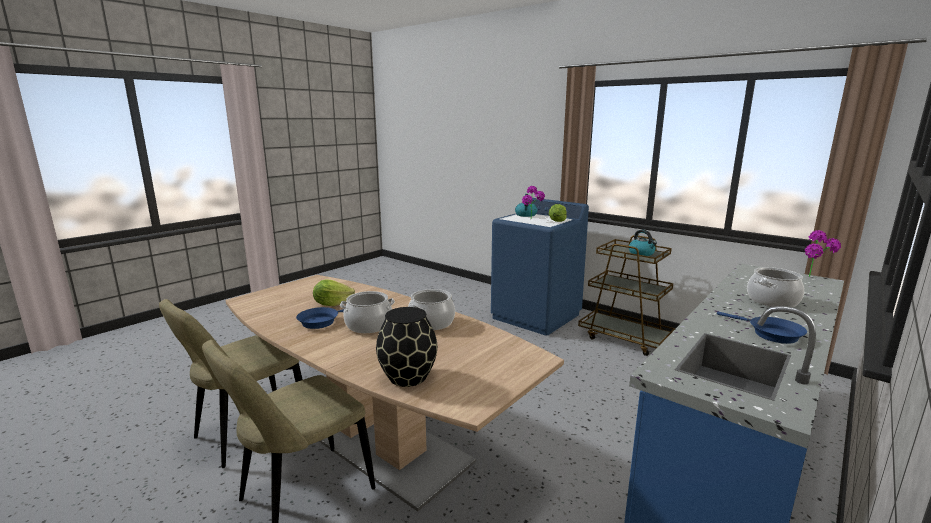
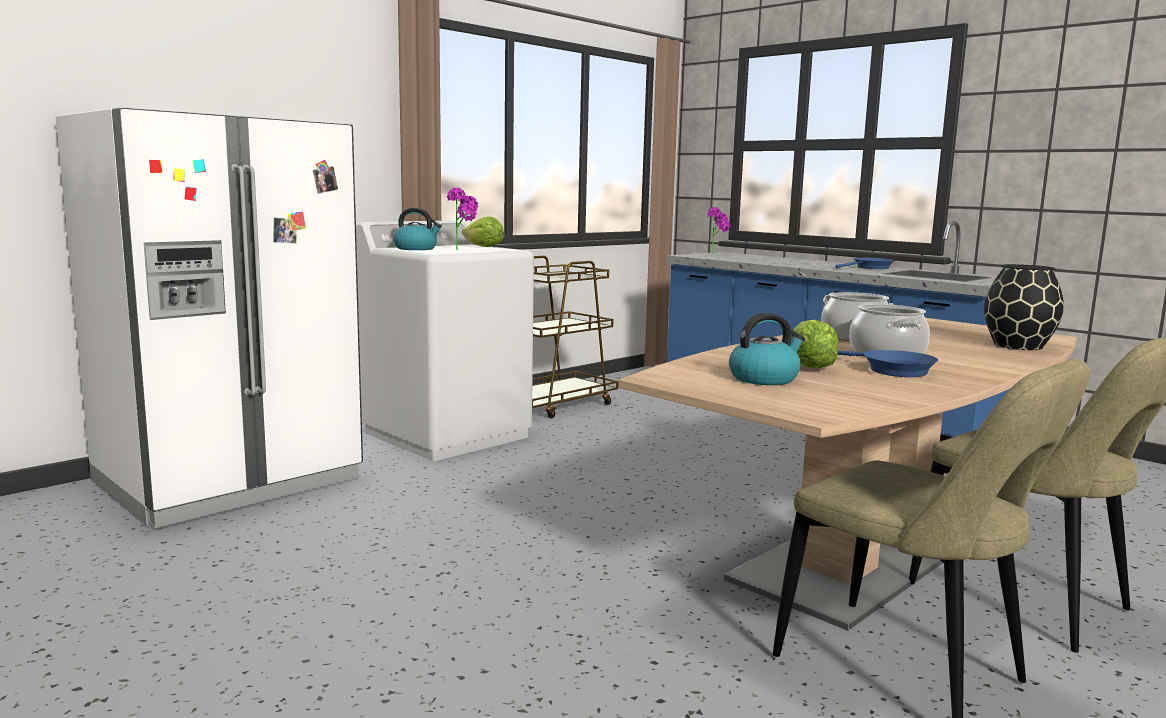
camera: 85 degrees left, 5 degrees down
blue washing machine [491,198,589,336] -> white washing machine [356,220,534,461]
kettle [629,230,657,256] -> kettle moved to [729,313,805,385]
cooking pot [747,267,804,307] -> none
none -> white fridge [56,107,363,528]

